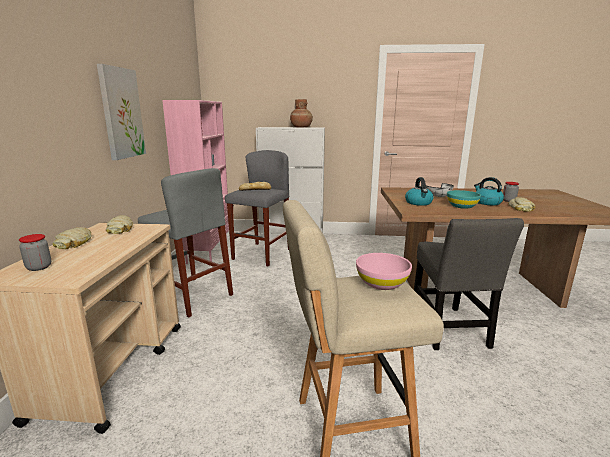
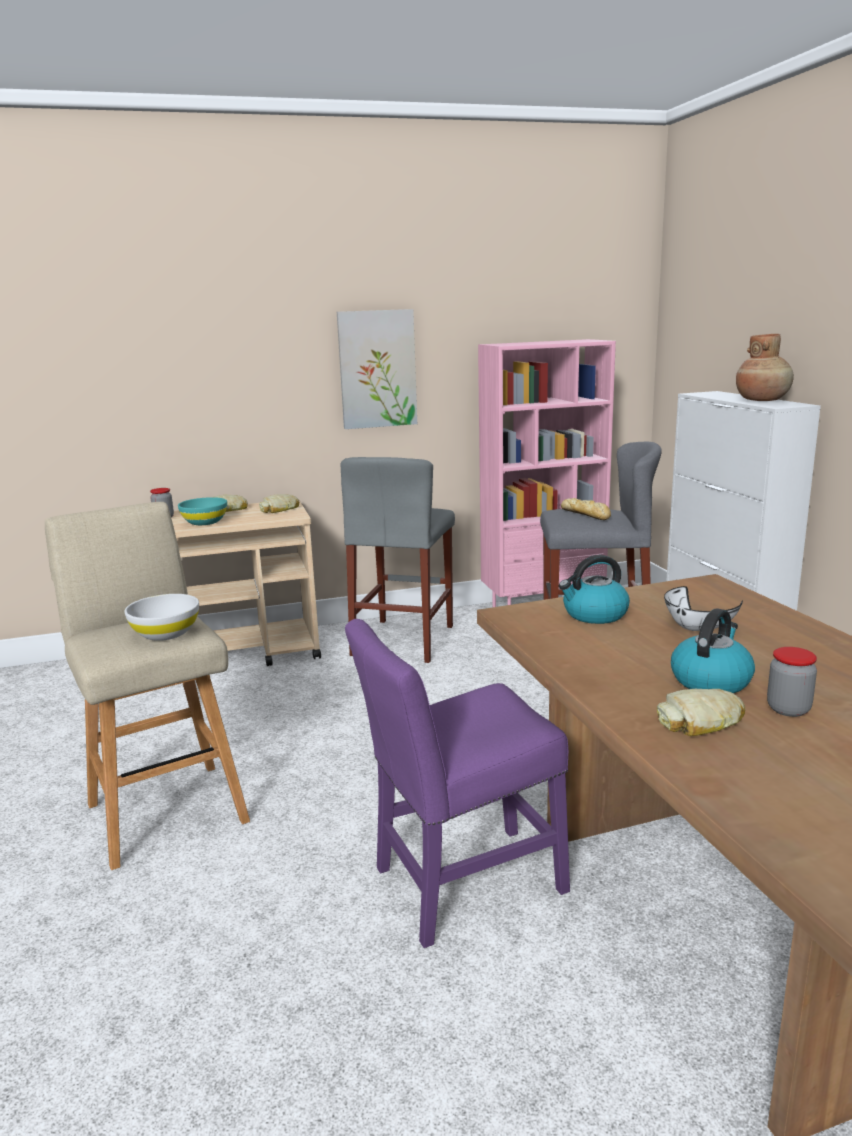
camera: 70 degrees right, 0 degrees up
pink bowl [356,253,412,290] -> white bowl [124,594,199,641]
grey chair [414,218,524,350] -> purple chair [345,619,570,948]
turquoise bowl [447,190,481,209] -> turquoise bowl moved to [178,497,227,525]

